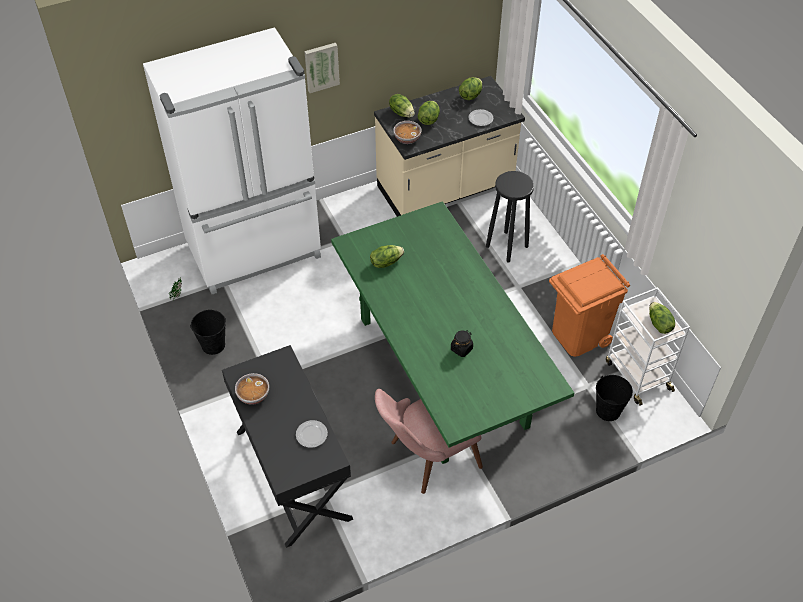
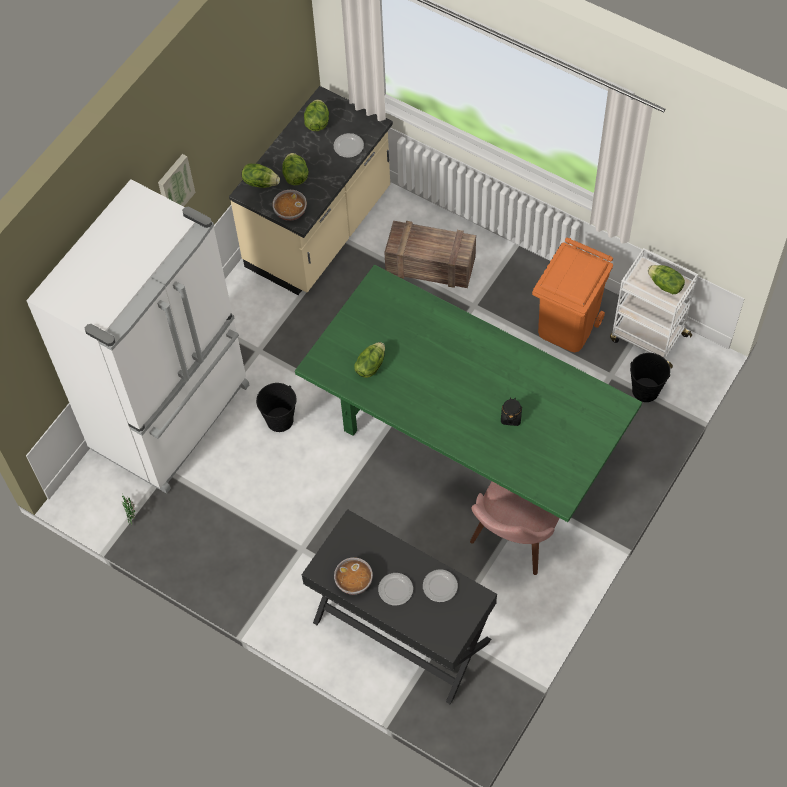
camera: 30 degrees left, 10 degrees up
black bucket [190,310,226,355] -> black bucket moved to [256,383,297,432]
black stool [486,171,534,263] -> crate [384,221,476,288]
none -> plate [378,573,413,606]

